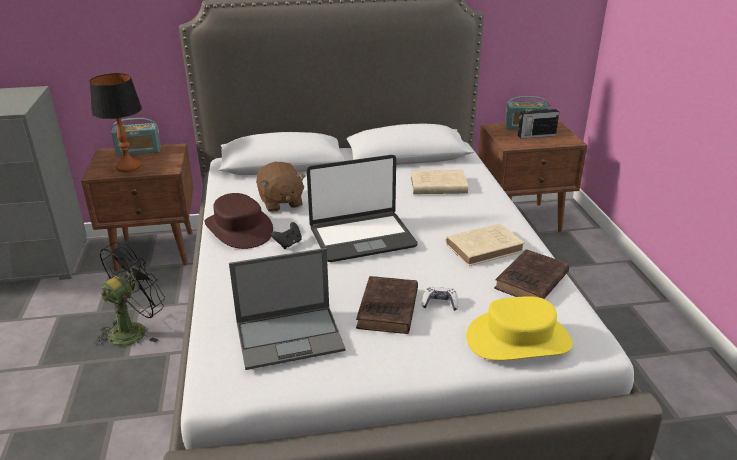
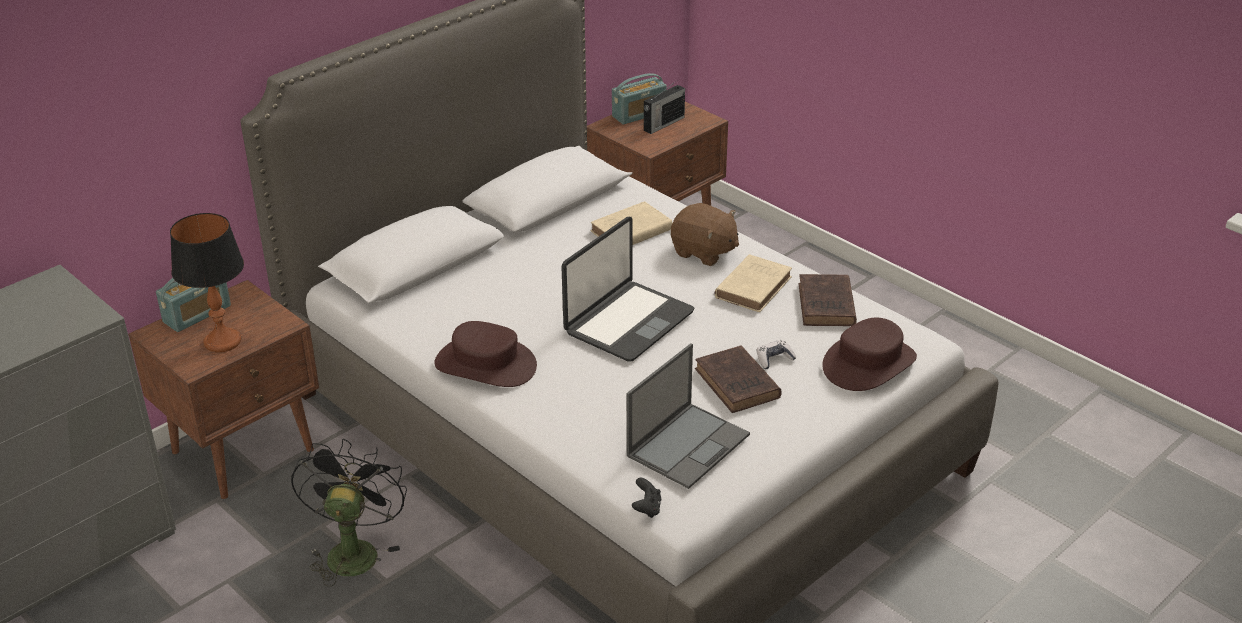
camera: 35 degrees left, 5 degrees up
brown plush toy [256,162,306,212] -> brown plush toy moved to [671,203,739,266]
black game controller [271,222,302,249] -> black game controller moved to [632,478,661,518]
yellow hat [466,296,573,361] -> brown hat [822,318,917,391]

